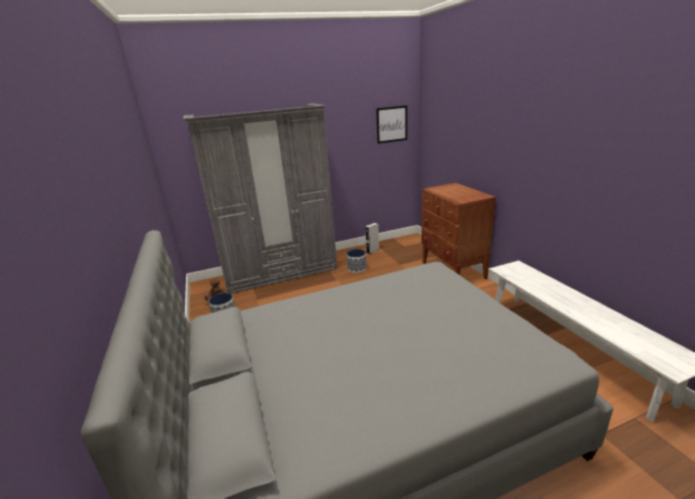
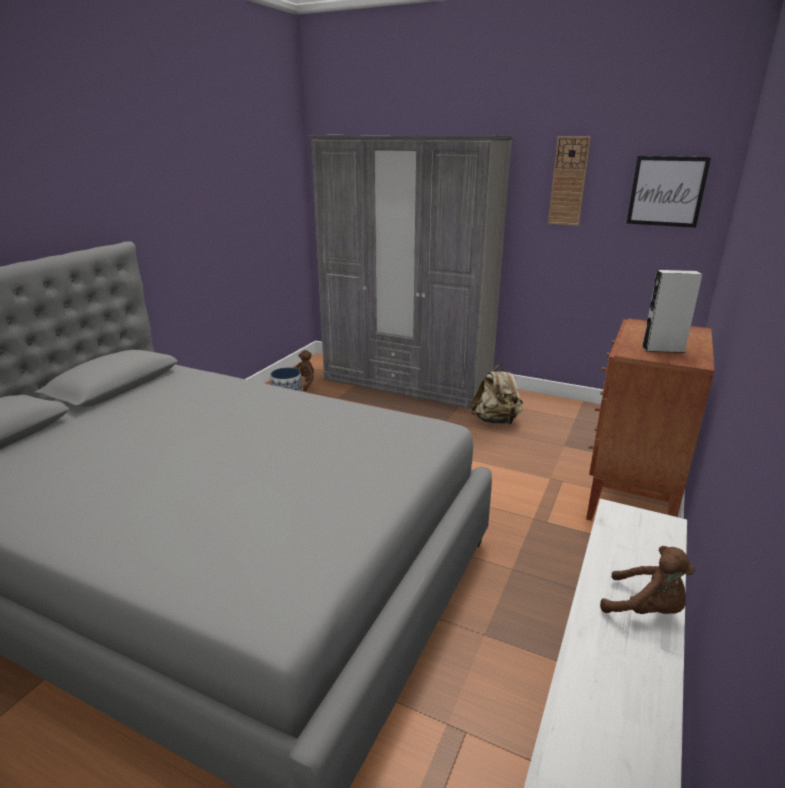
camera: 45 degrees right, 0 degrees up
planter [346,249,367,273] -> beige backpack [471,364,523,425]
grey speaker [365,223,379,254] -> grey speaker moved to [642,270,702,353]
none -> wall clock [548,136,591,226]
none -> brown plush toy [600,546,695,614]

